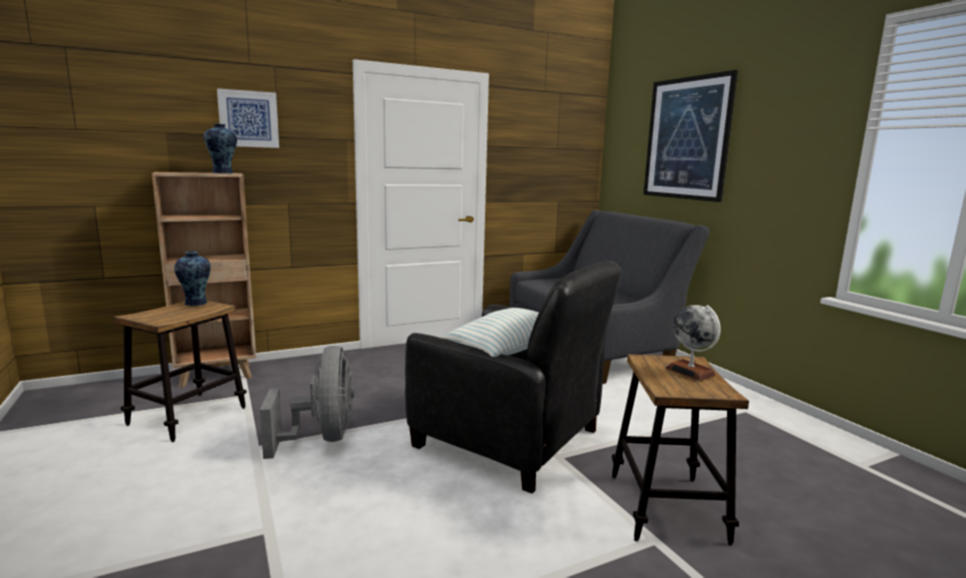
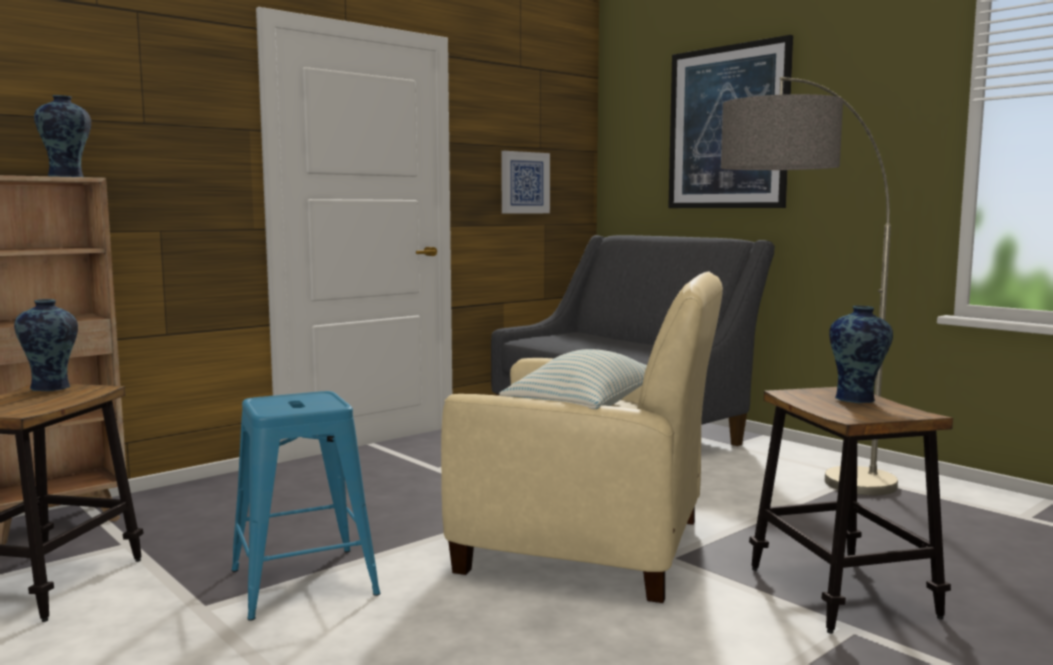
camera: 15 degrees left, 5 degrees down
picture [217,88,279,148] -> picture moved to [501,151,550,214]
grey fan [260,346,354,459] -> blue stool [232,391,380,621]
black armchair [405,261,621,493] -> beige armchair [441,271,723,603]
globe [666,305,721,381] -> vase [829,305,893,403]
none -> floor lamp [721,77,898,495]

